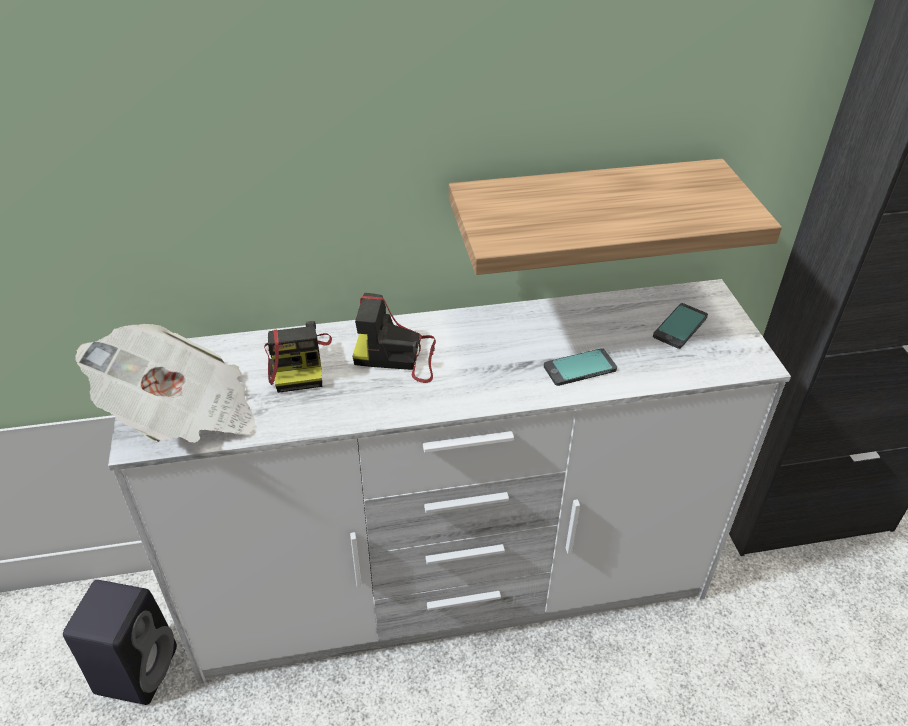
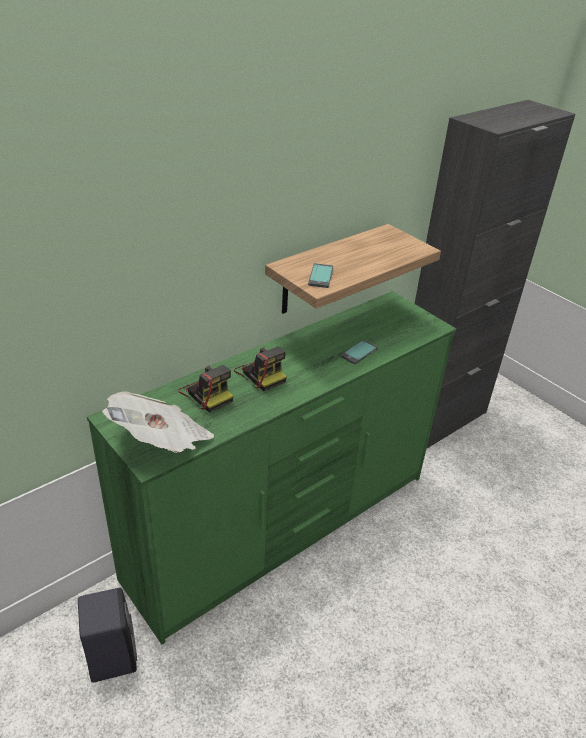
camera: 30 degrees left, 5 degrees down
white dresser [108,279,791,684] -> green dresser [87,291,456,645]
camera [352,293,436,383] -> camera turned 105 degrees counterclockwise [234,347,287,391]
phone [653,303,708,349] -> phone moved to [308,263,333,288]

